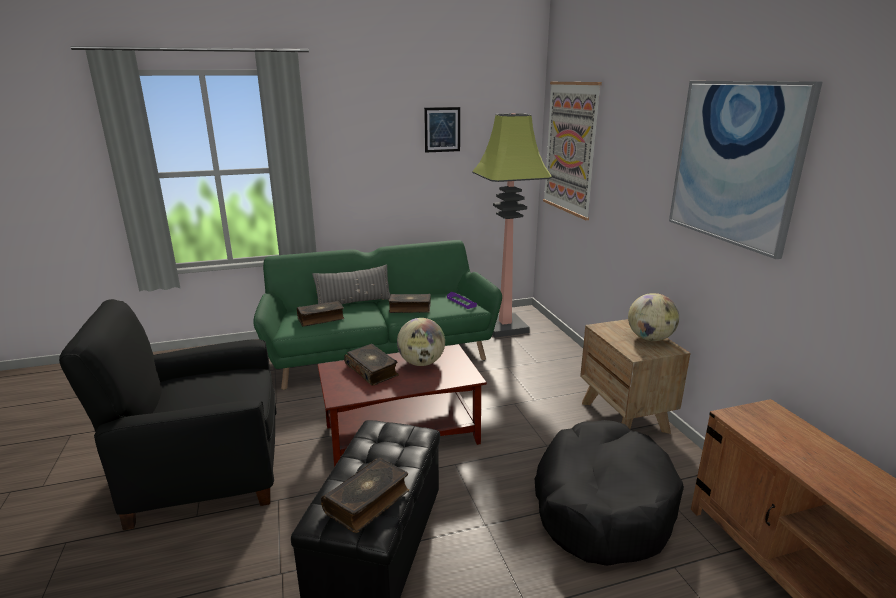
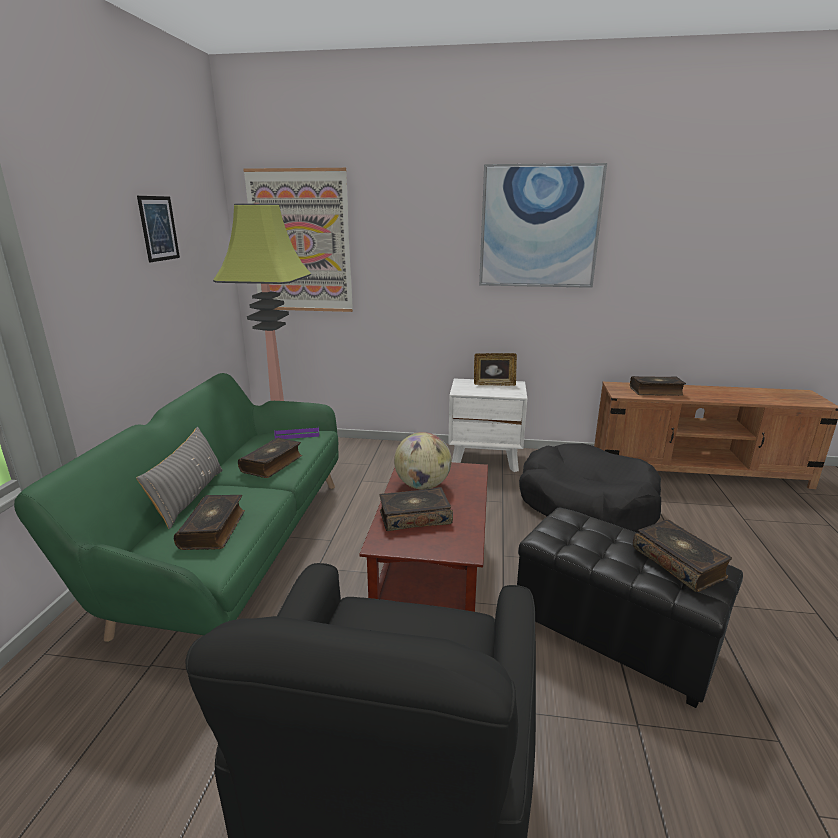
camera: 65 degrees left, 0 degrees up
brown nightstand [580,319,690,434] -> white nightstand [448,378,527,472]
globe [628,293,679,341] -> picture frame [474,353,517,386]
none -> book [630,376,686,396]

